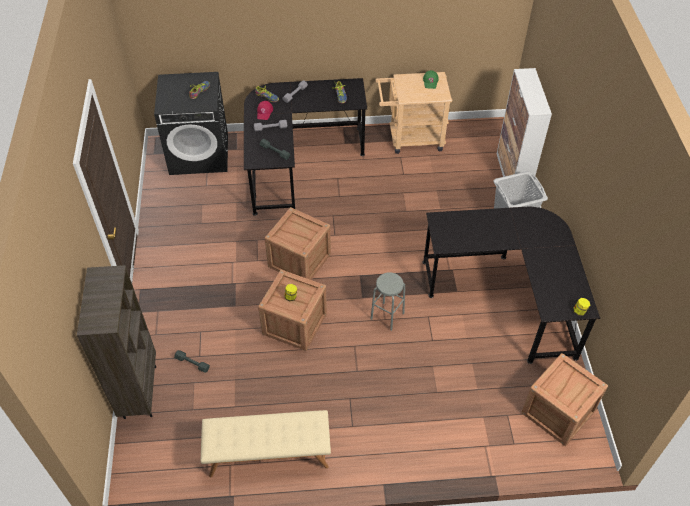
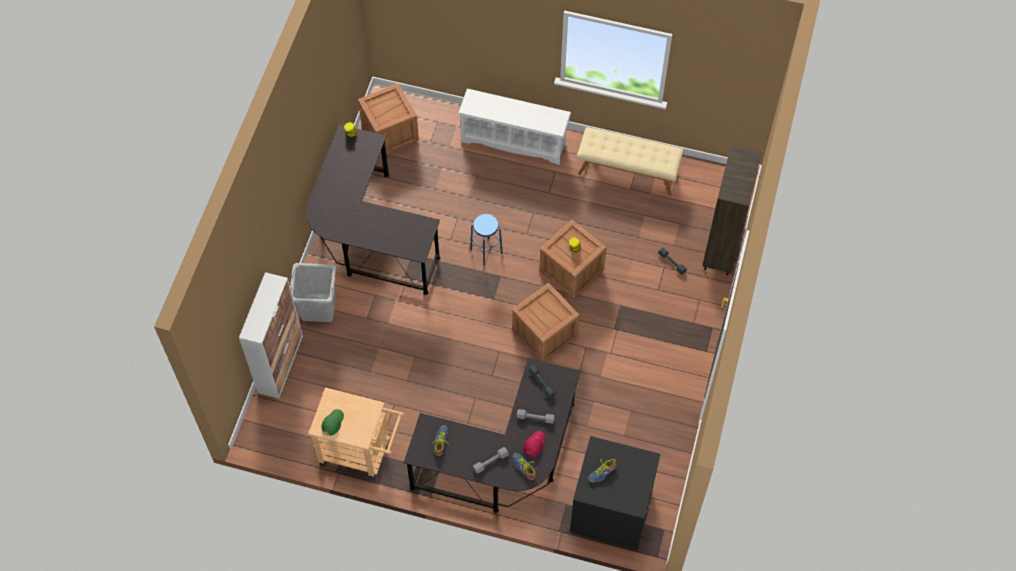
camera: 160 degrees left, 10 degrees up
grey stool [371,272,405,331] -> blue stool [470,214,503,266]
none -> white shoe rack [458,89,571,165]

